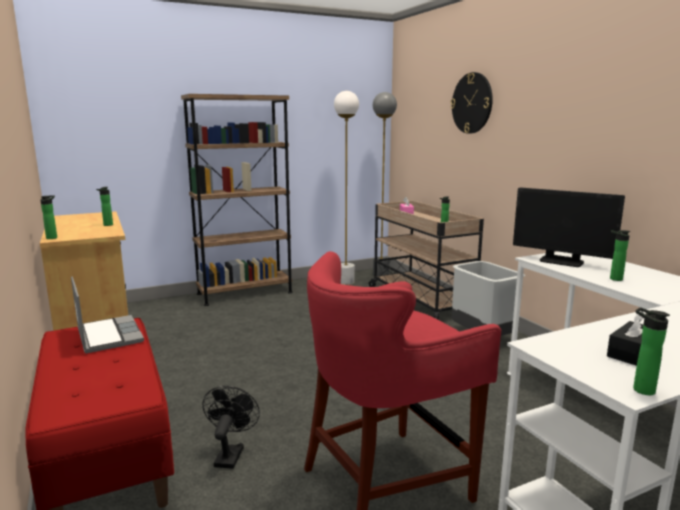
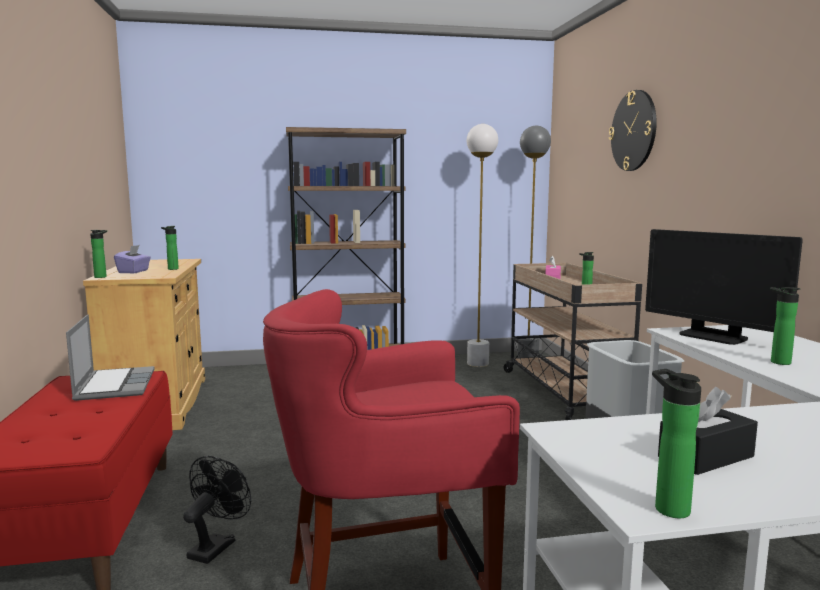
camera: 15 degrees right, 5 degrees down
none -> purple tissue box [114,245,151,273]

